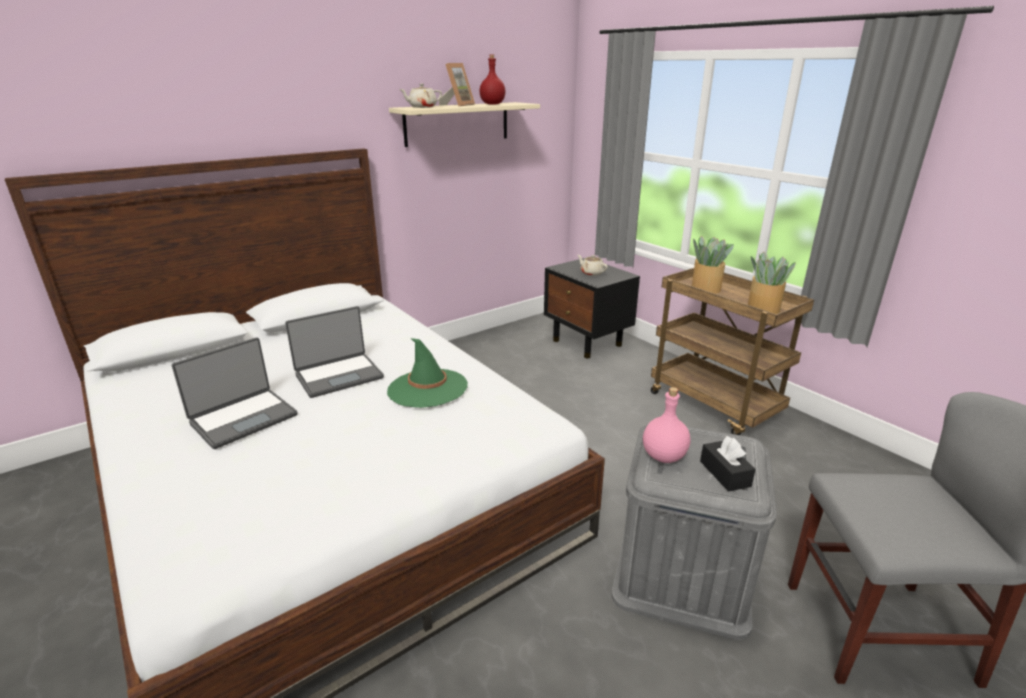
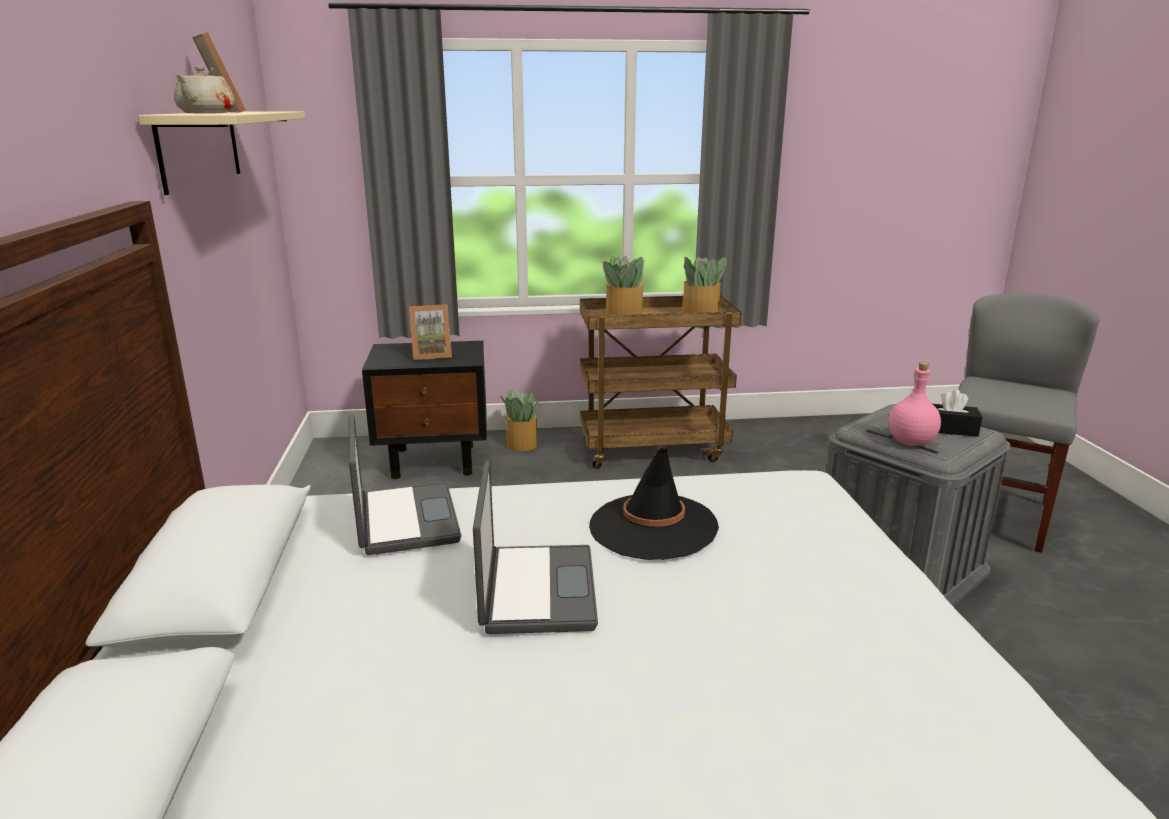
camera: 60 degrees left, 5 degrees down
laptop [172,337,297,449] -> laptop moved to [349,415,461,555]
green hat [387,338,468,408] -> black hat [589,447,719,560]
red bottle [480,54,505,105] -> none
beige teapot [578,255,608,276] -> picture frame [409,304,452,360]
none -> potted plant [501,388,539,451]

